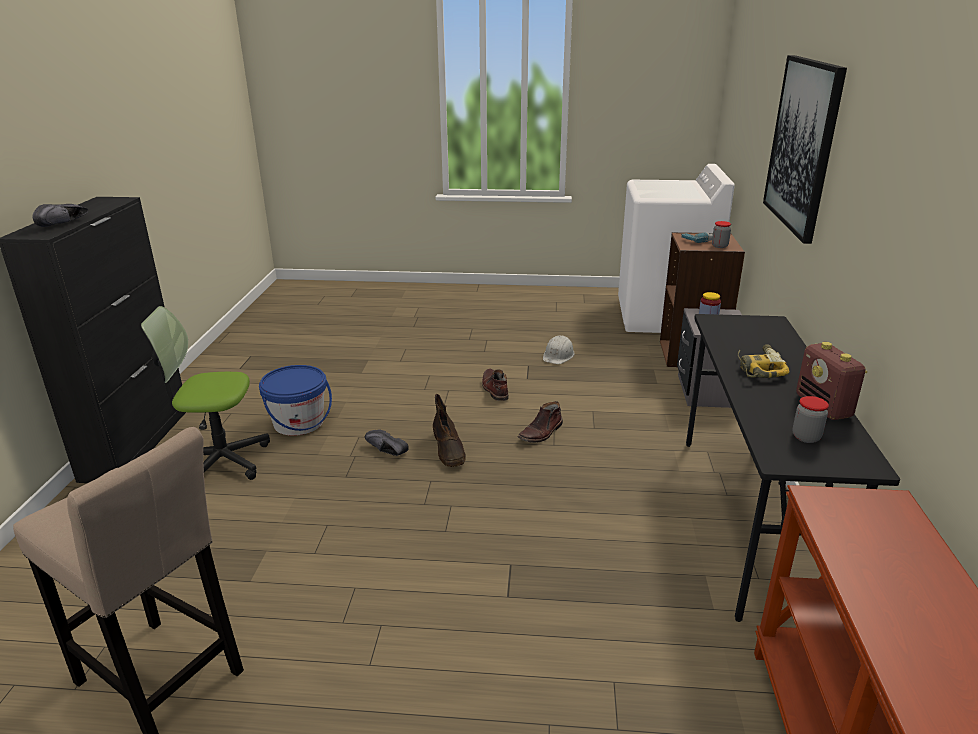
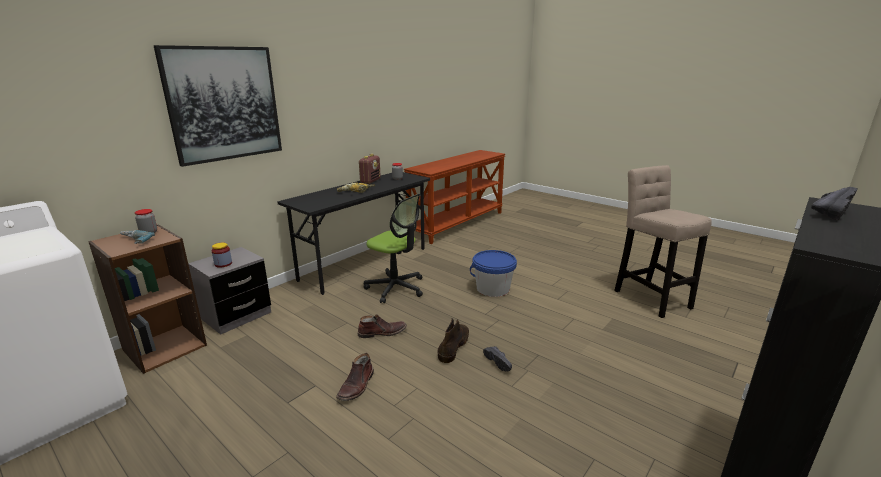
camera: 145 degrees left, 5 degrees down
office chair [141,306,270,480] -> office chair moved to [364,194,423,303]
blue bucket [259,365,332,436] -> blue bucket moved to [470,250,517,297]
white hard hat [543,335,575,364] -> none

